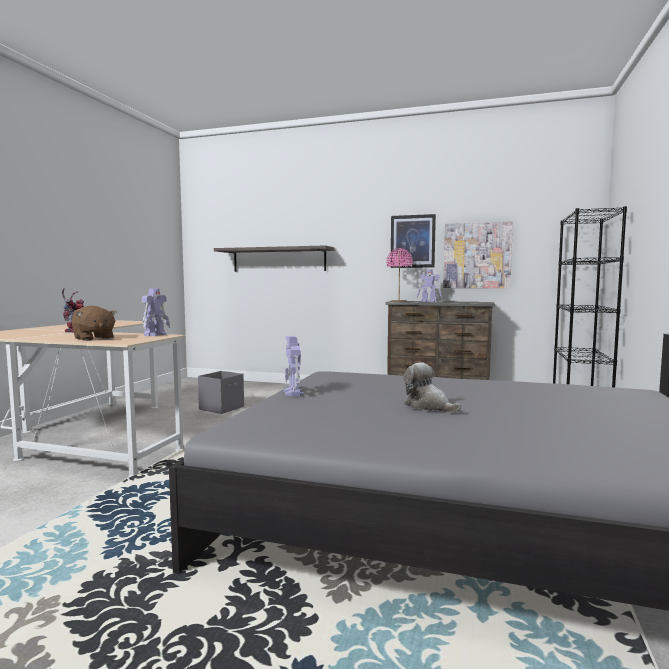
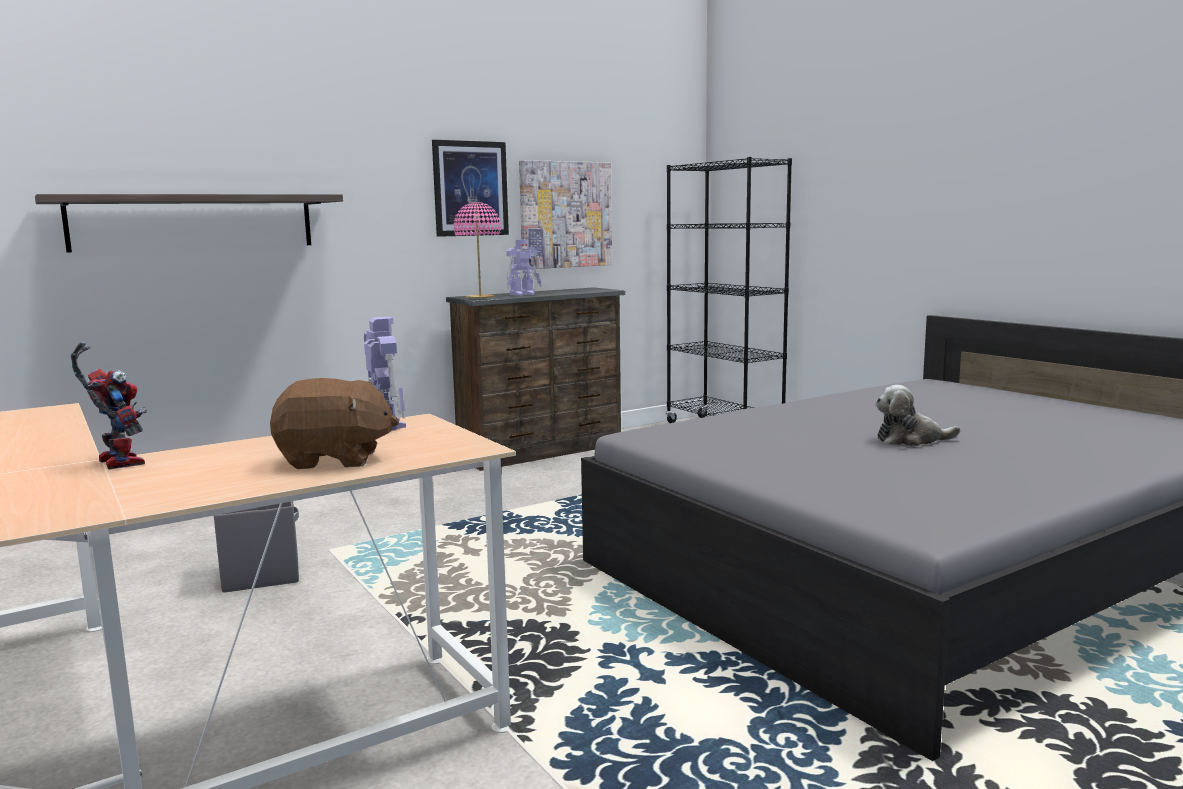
camera: 50 degrees left, 5 degrees up
toy robot [284,336,304,396] -> none

